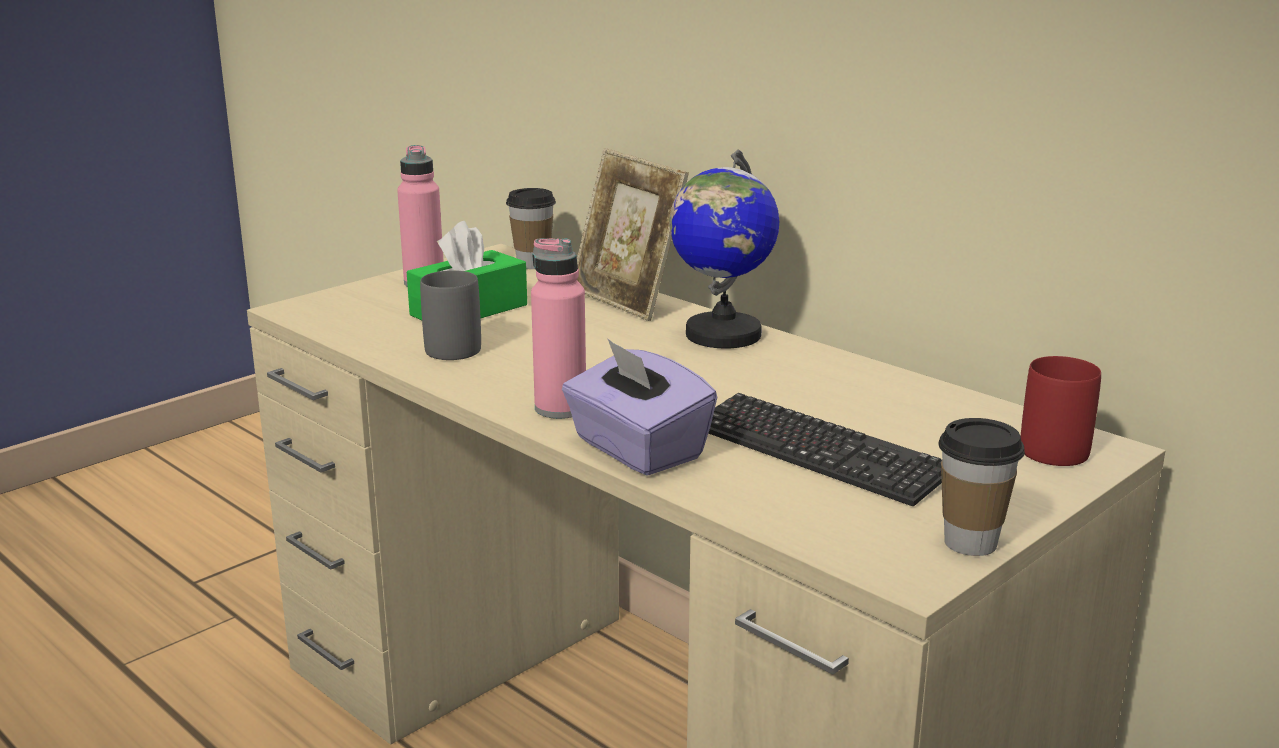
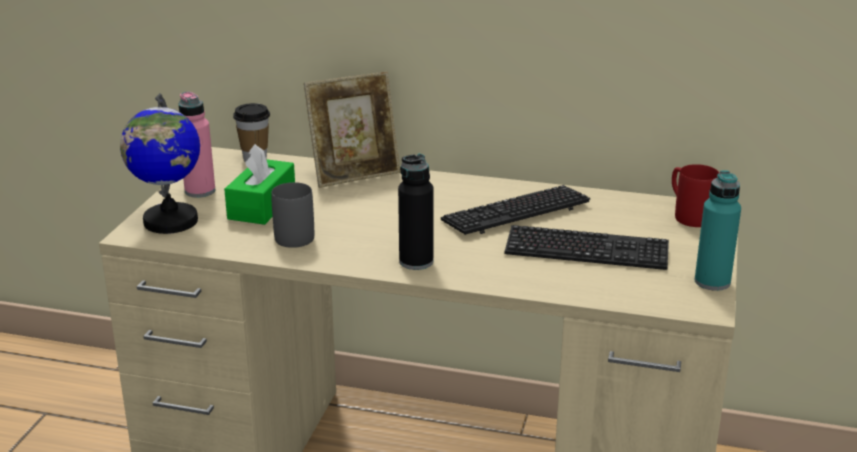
camera: 30 degrees left, 5 degrees up
pink bottle [531,238,586,419] -> black bottle [398,154,434,270]
purple tissue box [562,338,717,476] -> none
picture frame [577,148,689,321] -> picture frame turned 45 degrees counterclockwise [304,71,401,188]
globe [669,149,779,348] -> globe moved to [120,93,200,234]
cup [938,418,1025,556] -> turquoise bottle [694,170,741,291]
none -> keyboard [441,185,590,235]

